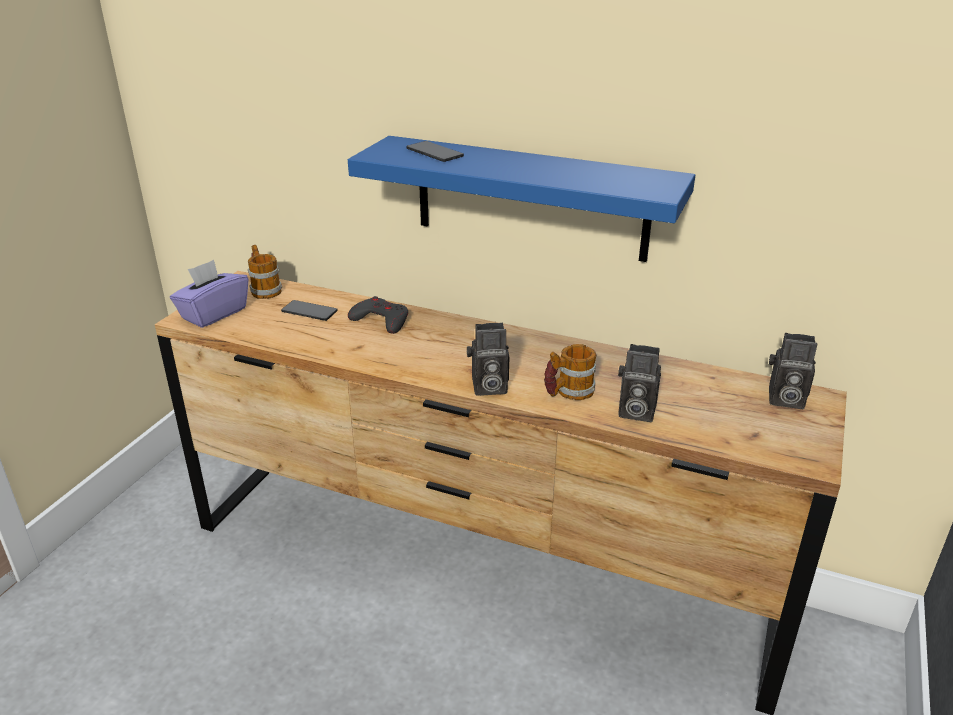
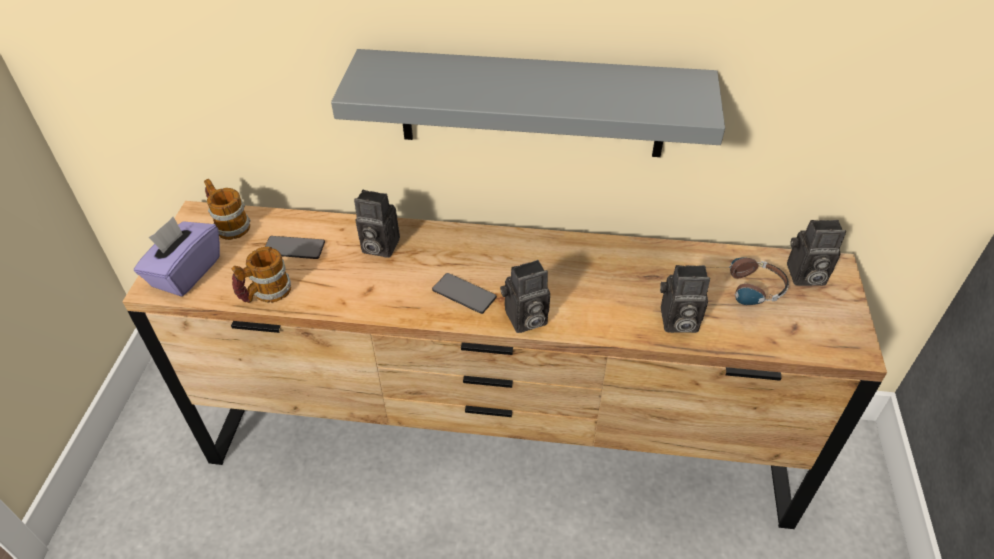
camera: 15 degrees left, 15 degrees up
blue shelf [348,136,695,262] -> grey shelf [331,49,725,157]
grey game controller [348,296,408,334] -> camera [354,190,400,258]
phone [406,141,464,162] -> phone moved to [432,273,497,314]
mug [544,344,596,400] -> mug moved to [231,247,291,303]
none -> headphones [706,258,789,305]

